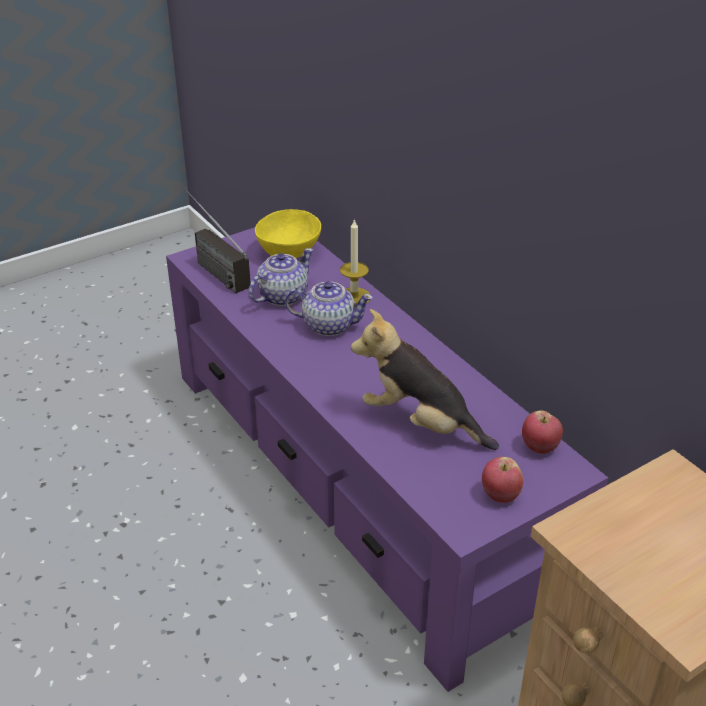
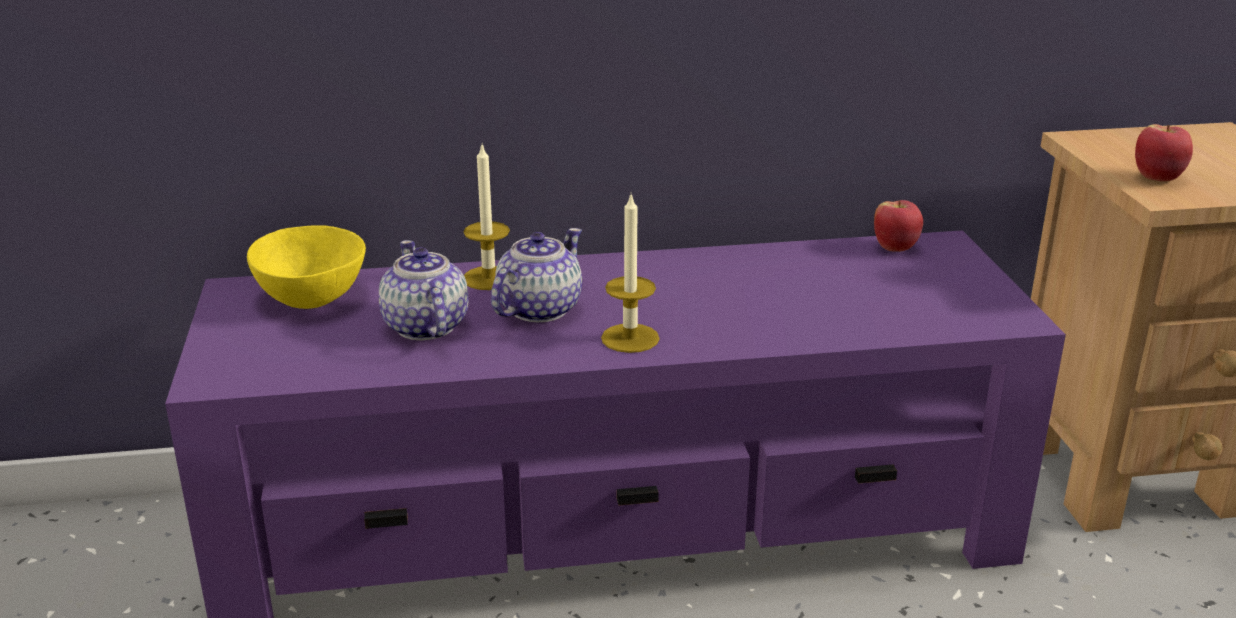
camera: 65 degrees left, 10 degrees down
radio [184,188,251,293] -> none
plush toy [351,309,499,450] -> none
apple [482,457,523,503] -> apple moved to [1135,124,1193,182]
none -> candle [601,195,659,353]

